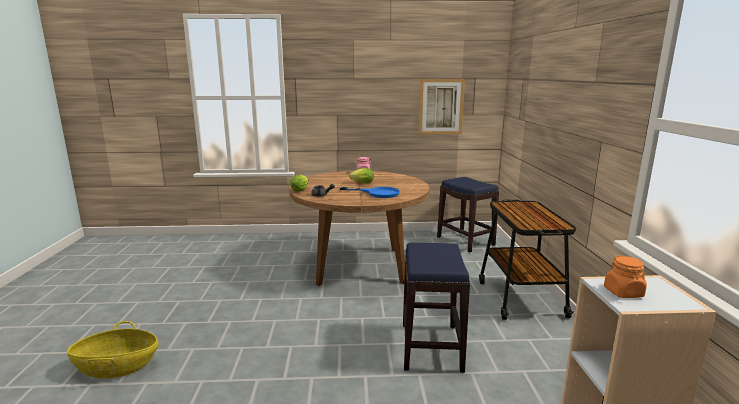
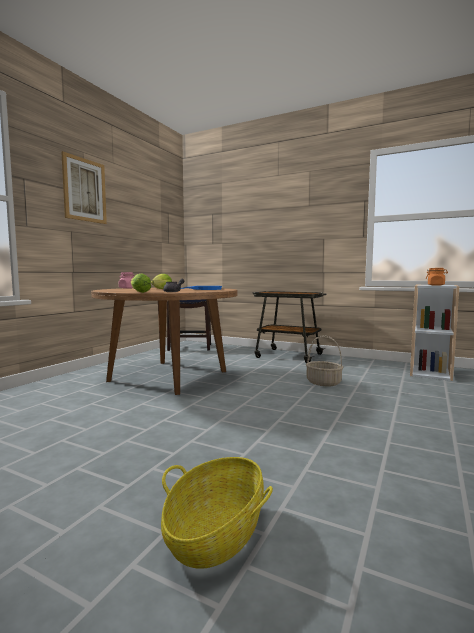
camera: 60 degrees left, 10 degrees down
stool [403,243,470,373] -> basket [306,335,343,386]
picture [418,79,465,134] -> picture moved to [61,151,107,224]

